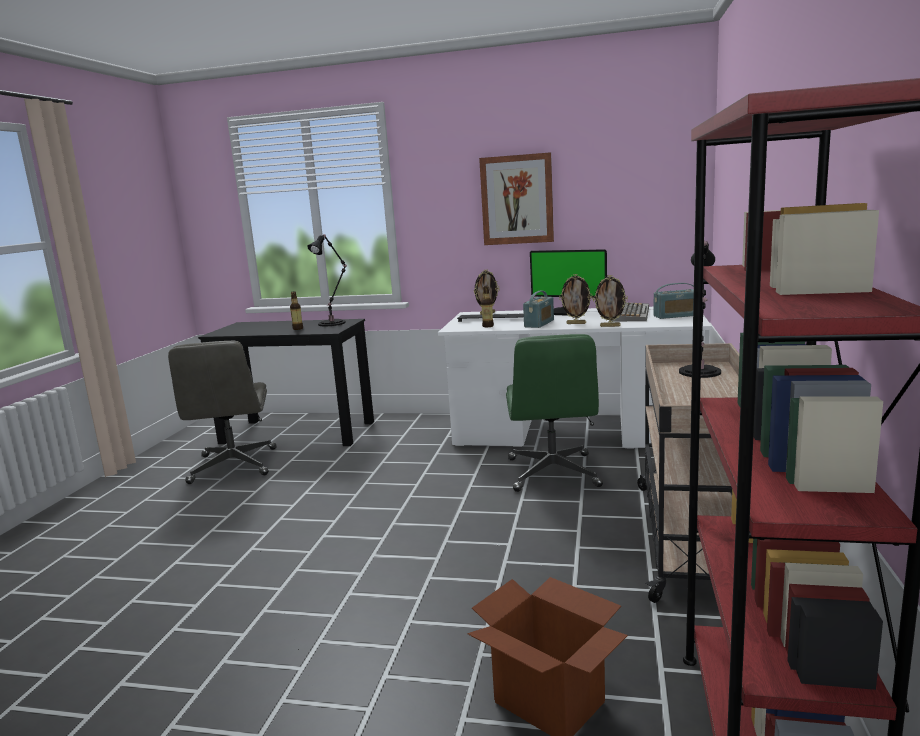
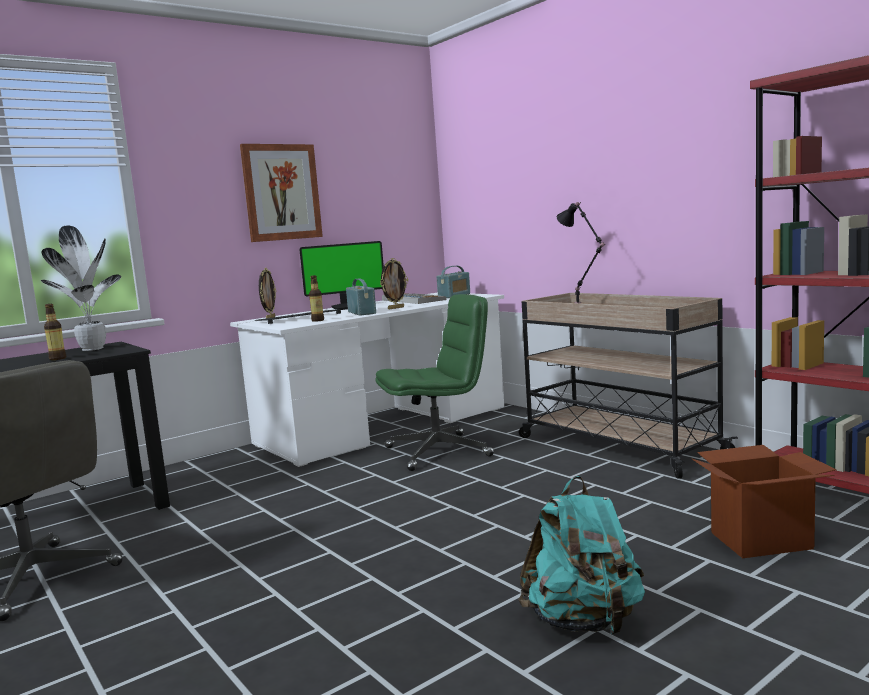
camera: 50 degrees left, 5 degrees down
black table lamp [307,234,347,326] -> potted plant [41,225,121,351]
green office chair [506,334,603,492] -> green office chair turned 60 degrees counterclockwise [376,294,494,471]
picture frame [593,275,628,327] -> none
none -> turquoise backpack [518,476,645,635]

